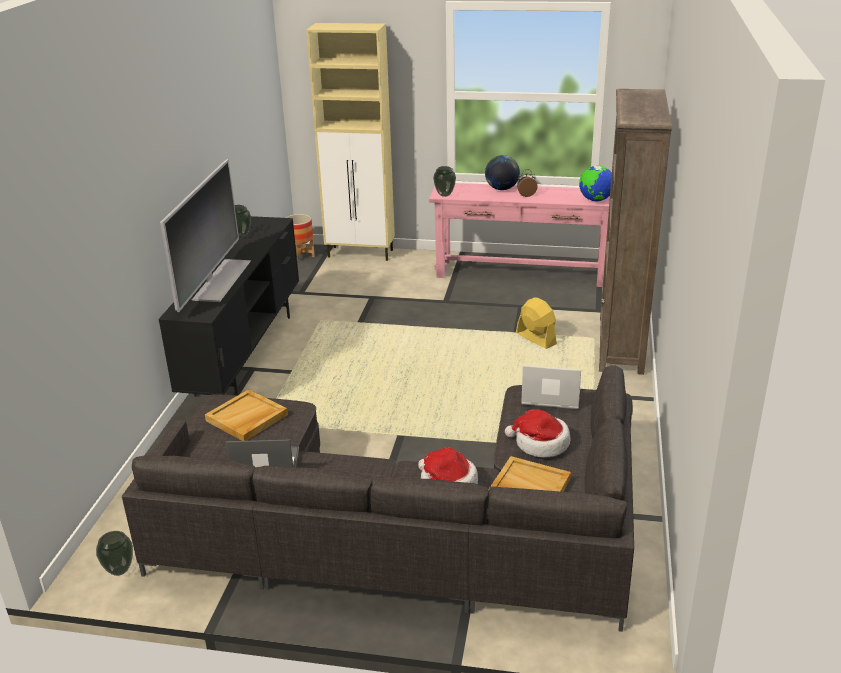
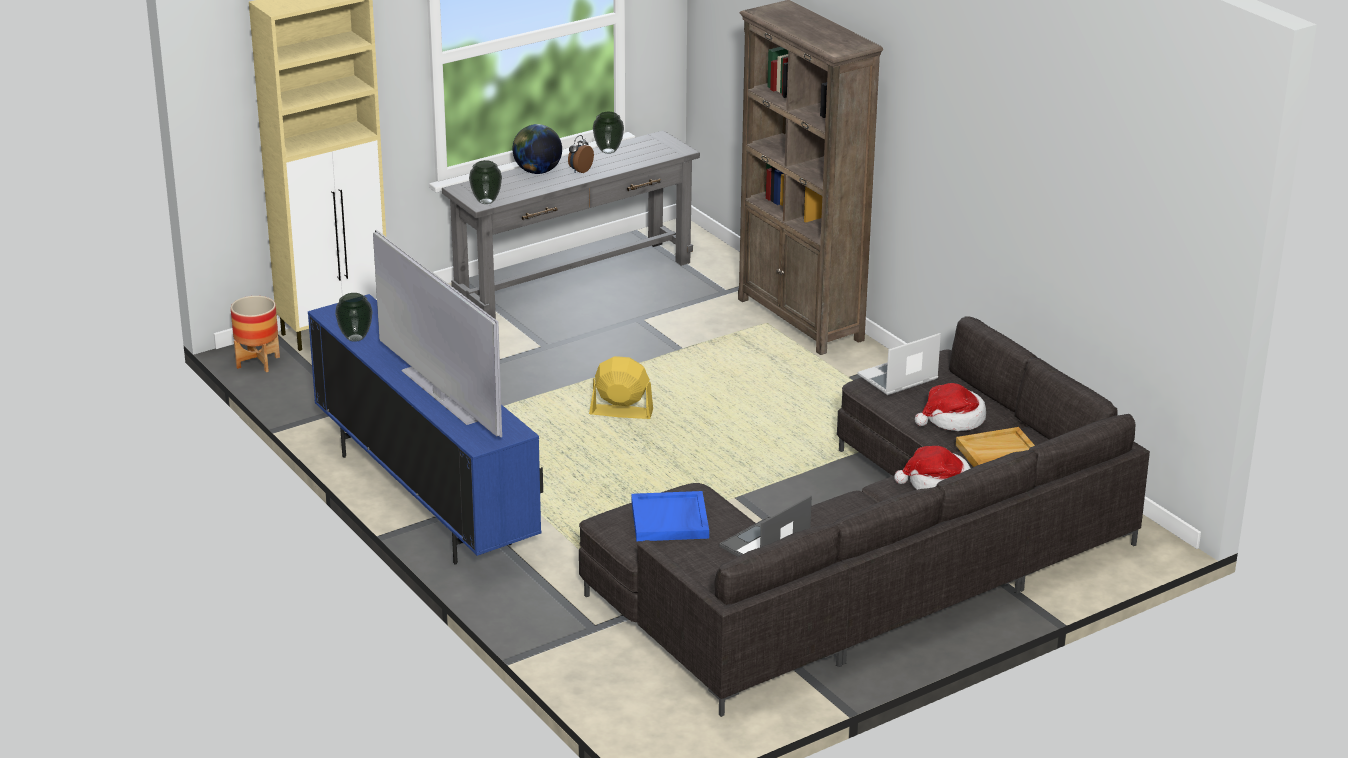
camera: 45 degrees left, 0 degrees up
vase [96,531,133,576] -> vase moved to [593,112,624,154]
black tv stand [158,216,299,397] -> blue tv stand [308,294,543,564]
beige tray [205,389,288,441] -> blue tray [631,491,709,541]
pink console table [429,183,610,287] -> grey console table [442,130,700,319]
yellow fan [516,297,557,349] -> yellow fan moved to [589,356,653,419]
globe [579,166,612,202] -> none

